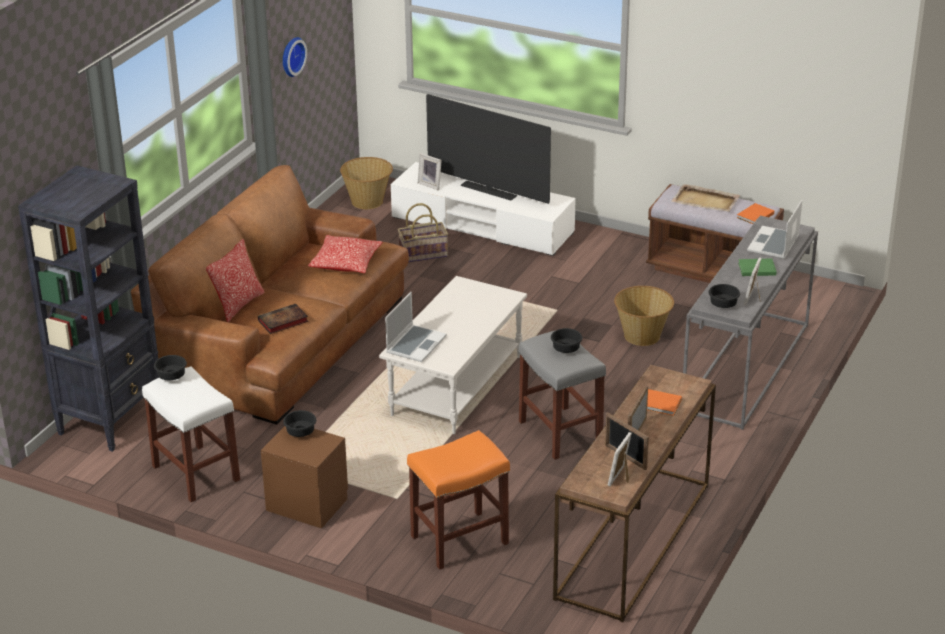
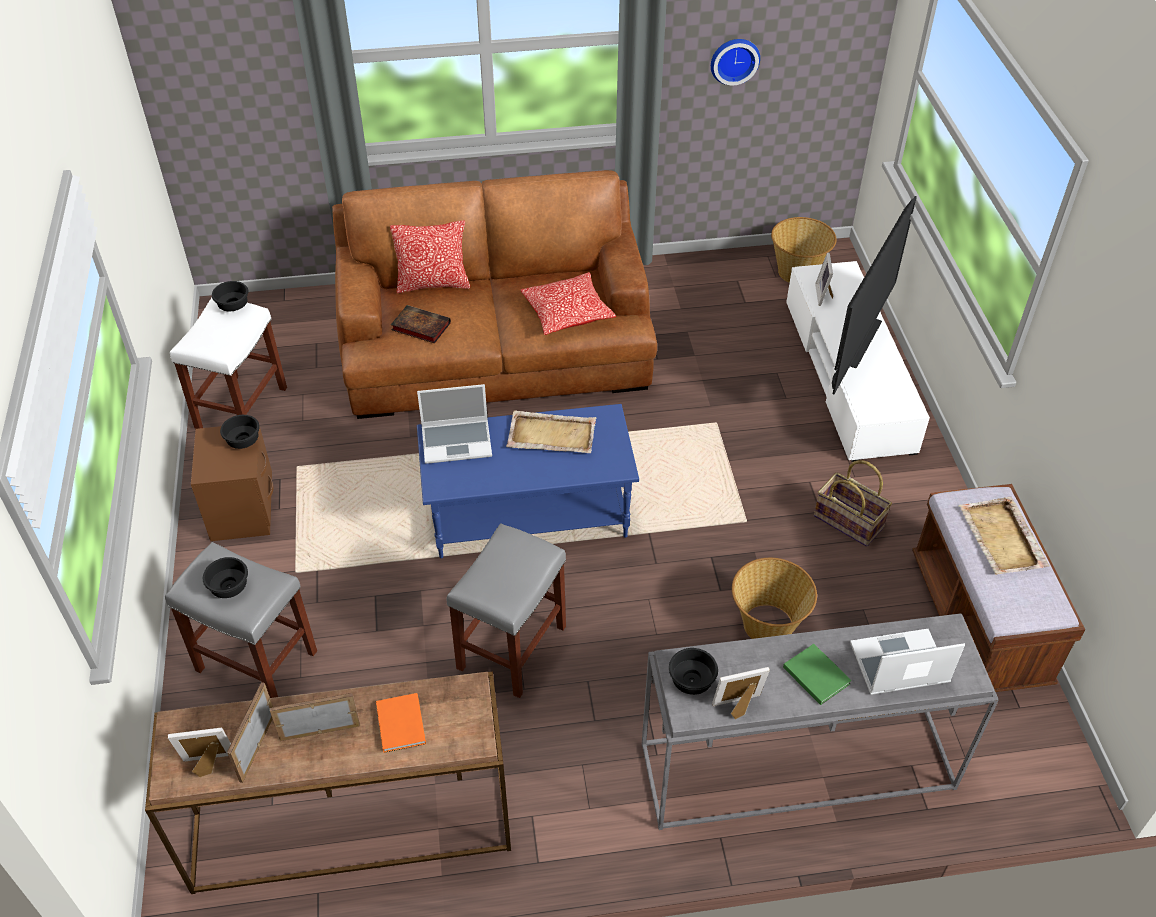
camera: 55 degrees right, 15 degrees up
black bookcase [18,165,159,452] -> none
white coffee table [379,276,527,434] -> blue coffee table [417,404,639,558]
basket [398,203,448,263] -> basket moved to [814,460,892,547]
orange stool [407,430,510,570] -> grey stool [165,542,317,698]
television [426,94,551,204] -> television turned 150 degrees counterclockwise [832,196,917,394]
black bowl [551,328,582,353] -> black bowl moved to [203,557,248,598]
orange book [737,203,774,224] -> none
none -> beige tray [506,410,597,453]

